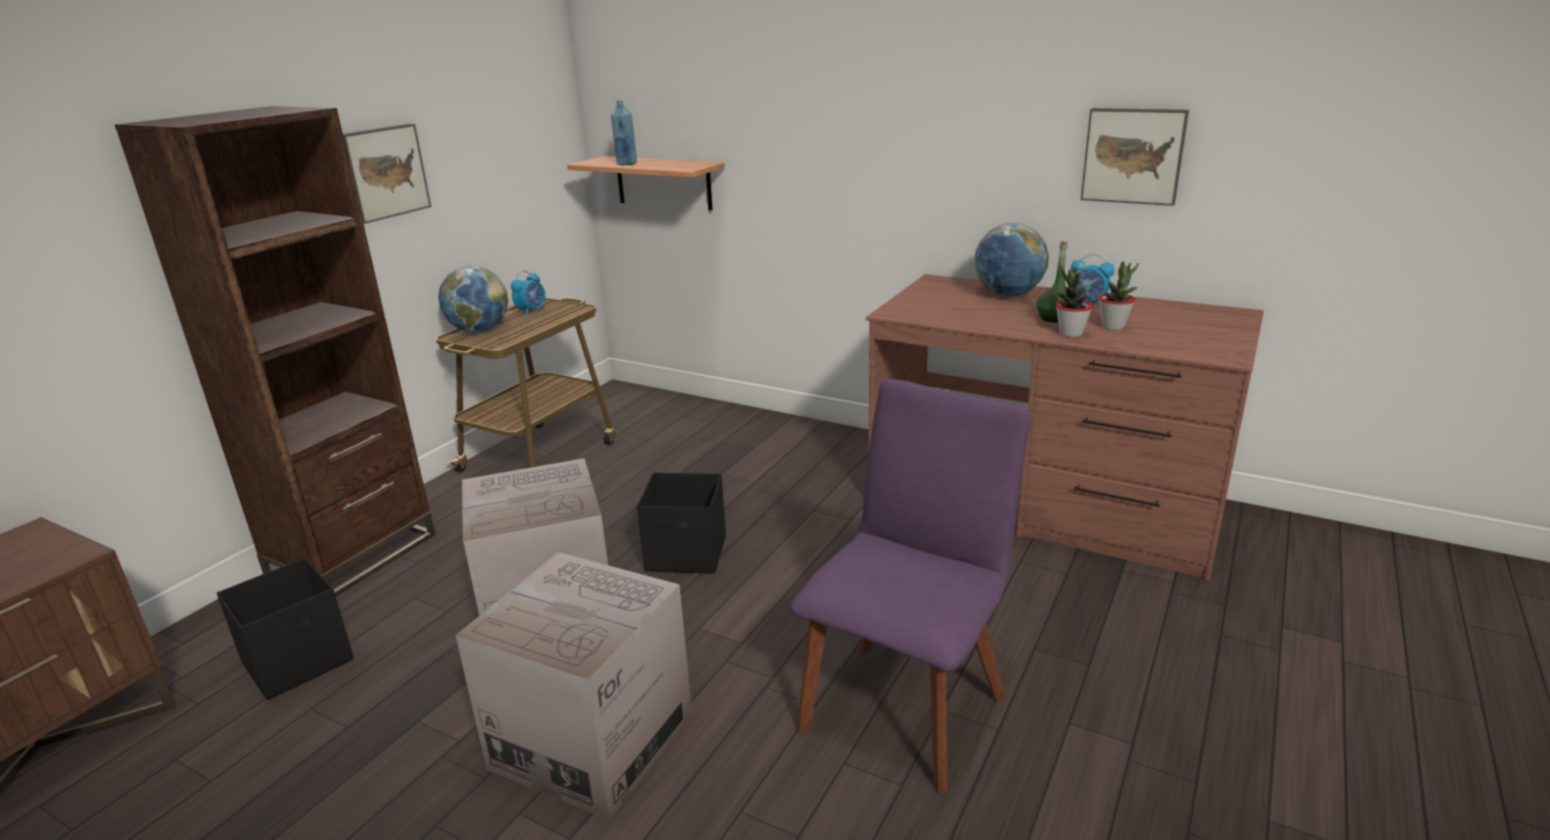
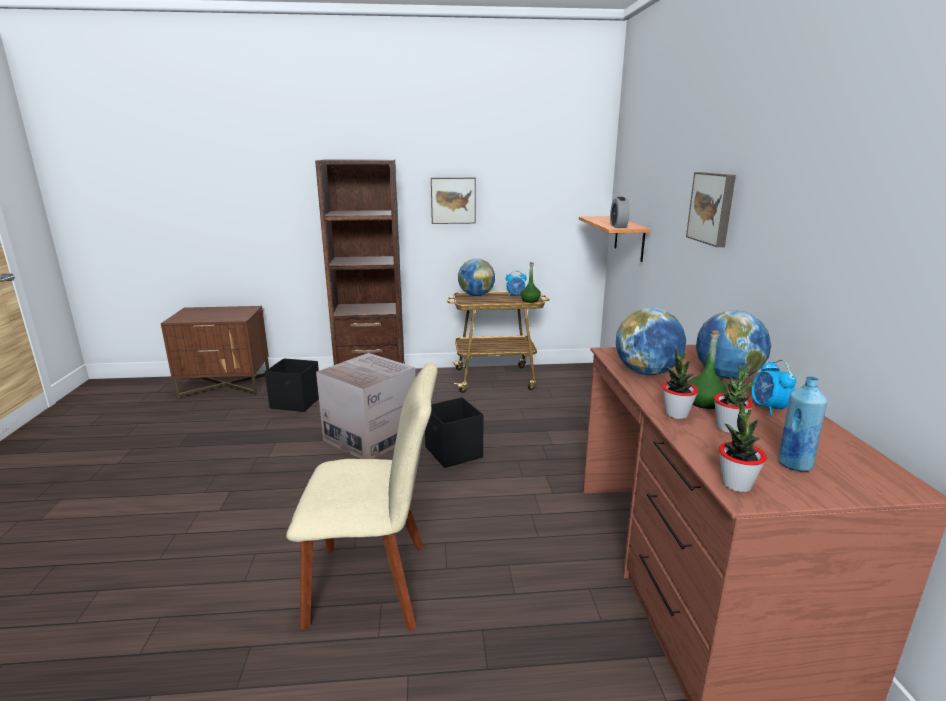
camera: 55 degrees right, 5 degrees down
cardboard box [455,552,692,820] -> none
blue bottle [611,101,637,165] -> blue bottle moved to [778,376,828,472]
purple chair [790,379,1031,795] -> beige chair [286,362,437,632]
picture [1081,108,1189,206] -> picture moved to [686,172,736,247]
none -> green bottle [520,262,541,303]
none -> alarm clock [610,197,630,228]
none -> globe [616,308,686,375]
none -> potted plant [719,401,767,492]

